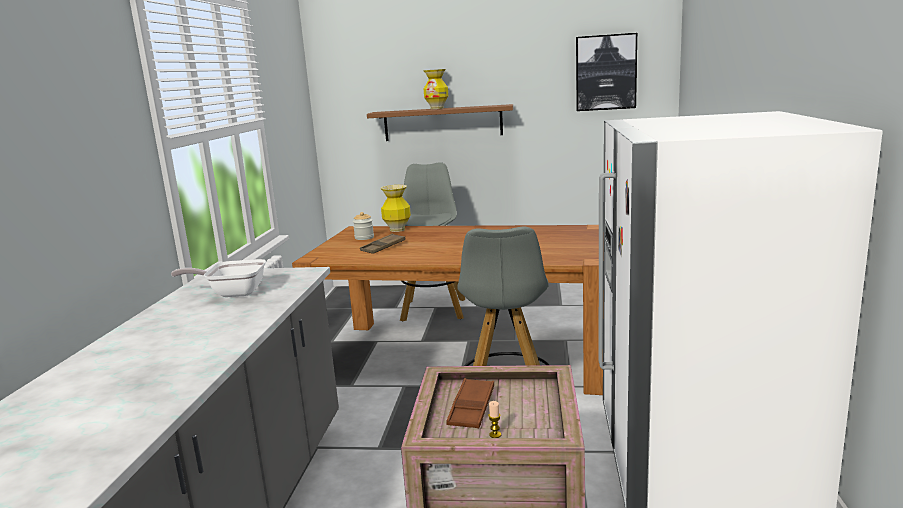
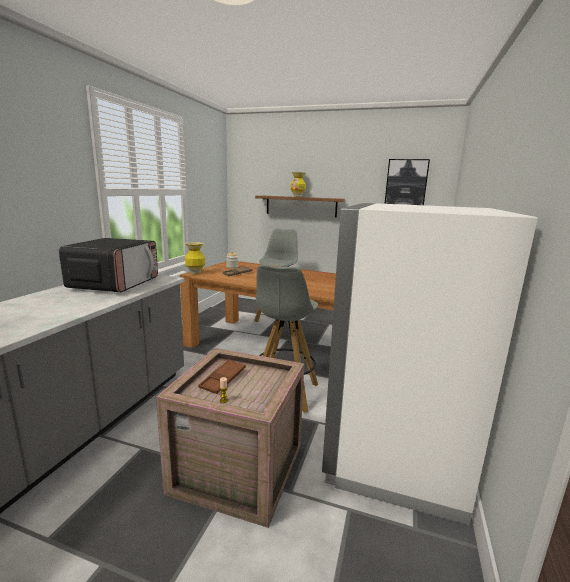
camera: 10 degrees right, 0 degrees up
frying pan [171,259,266,297] -> microwave [59,238,158,292]
vase [380,185,411,232] -> vase moved to [185,242,205,274]

